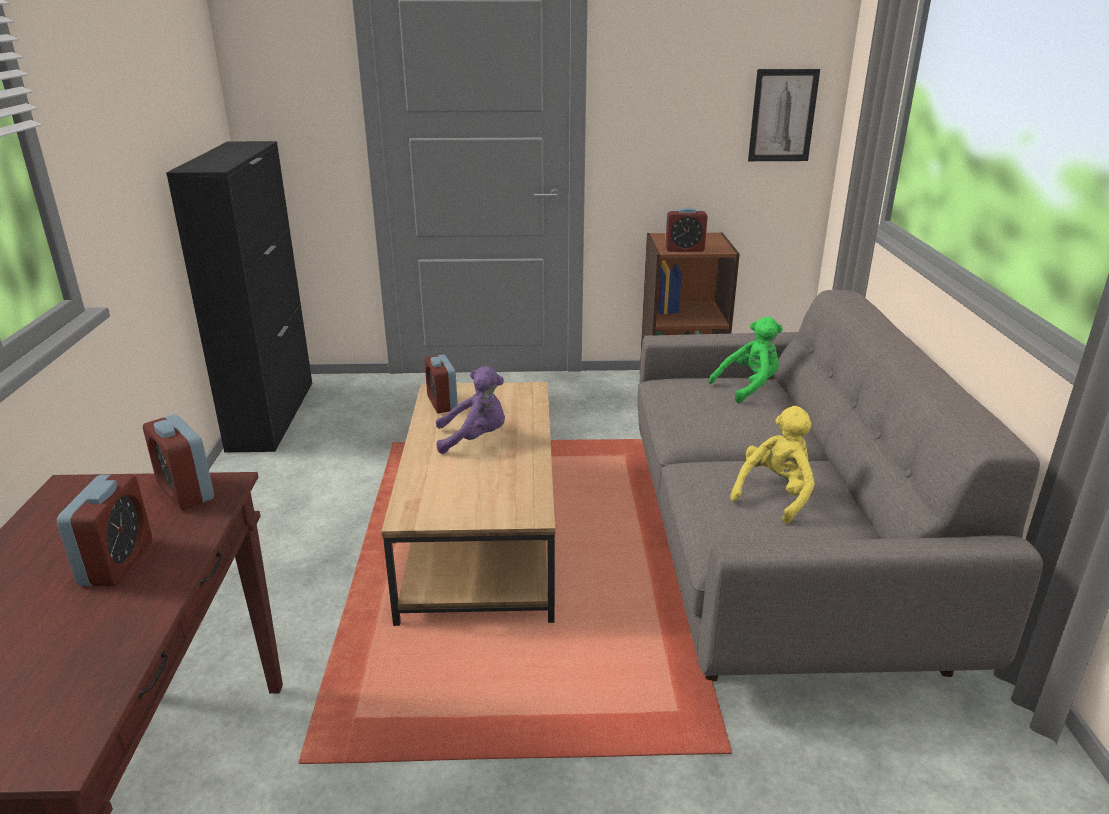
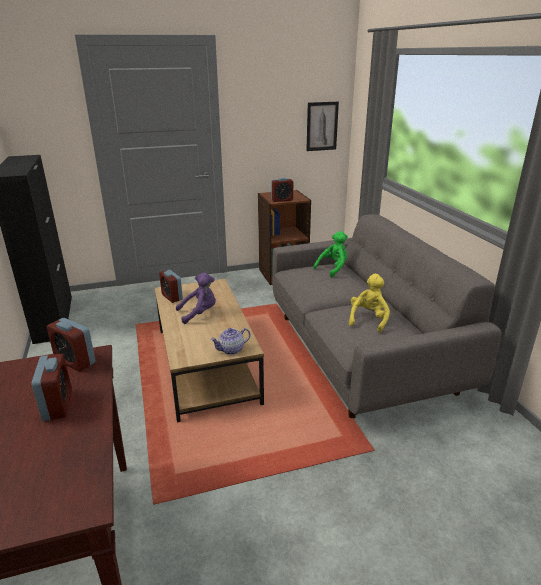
camera: 15 degrees left, 0 degrees up
none -> teapot [211,328,250,355]

